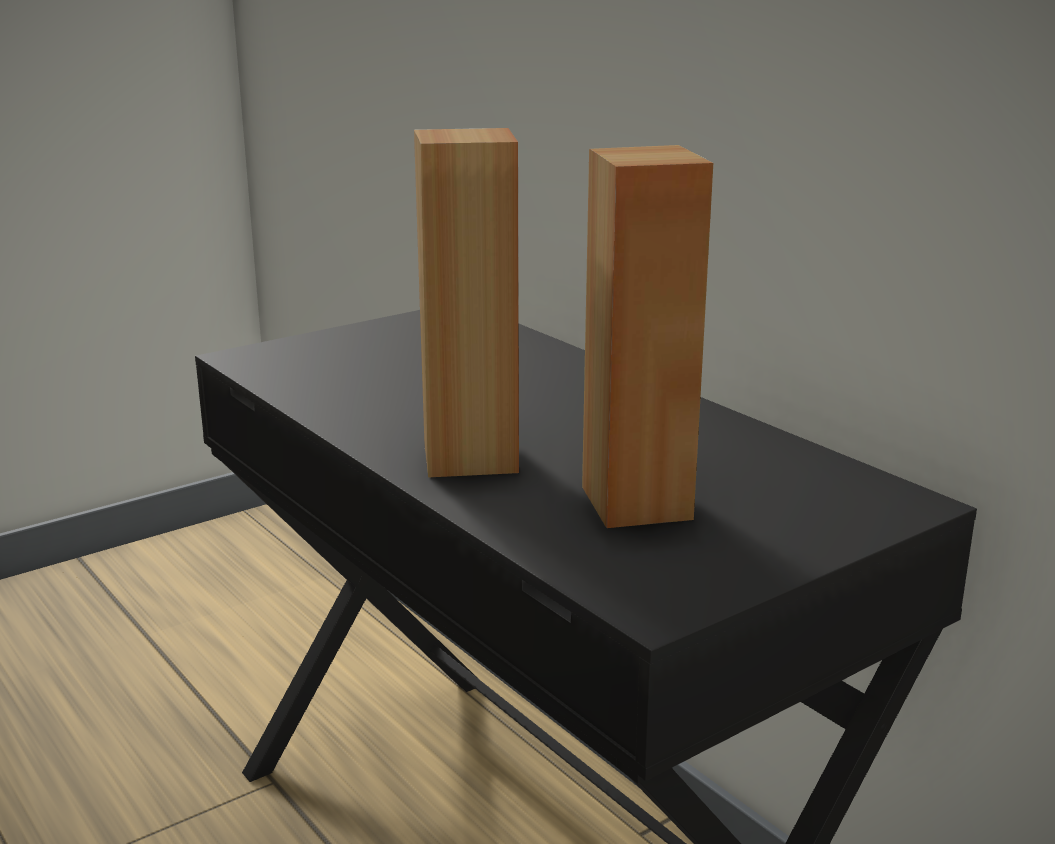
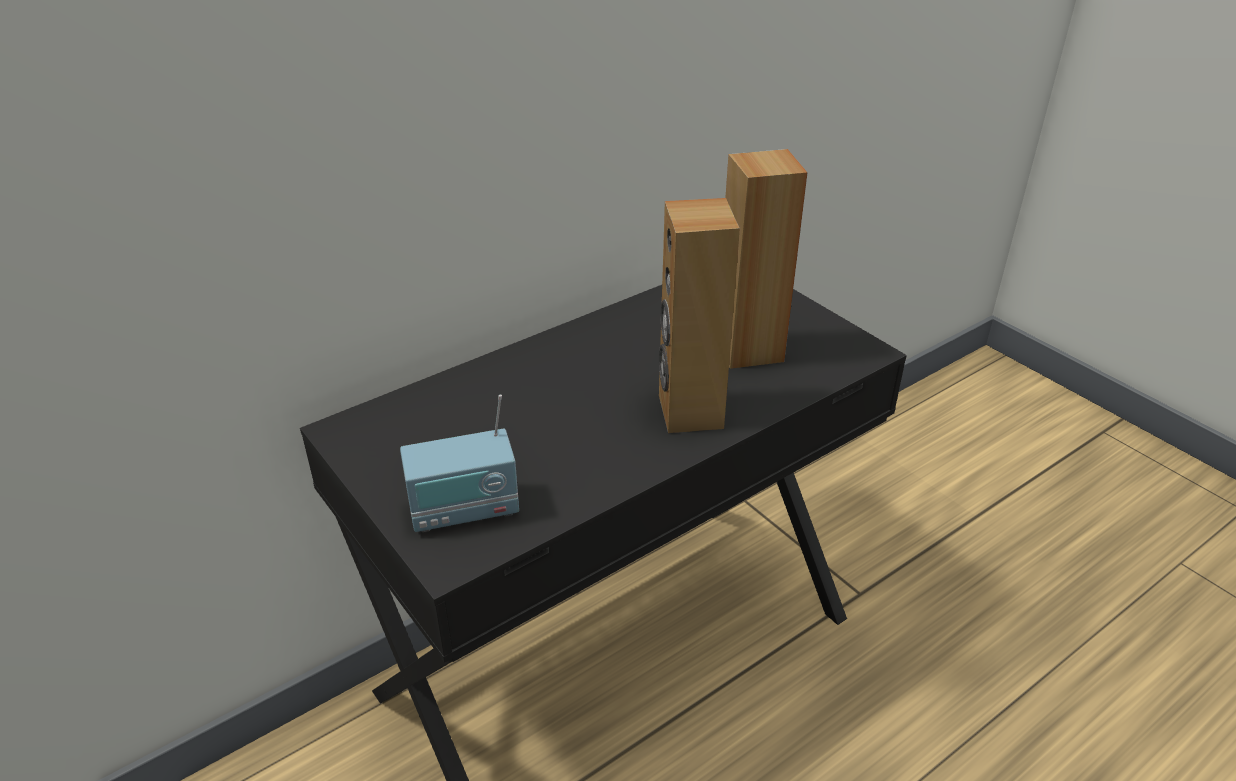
camera: 90 degrees left, 15 degrees up
none -> radio [400,395,519,532]

